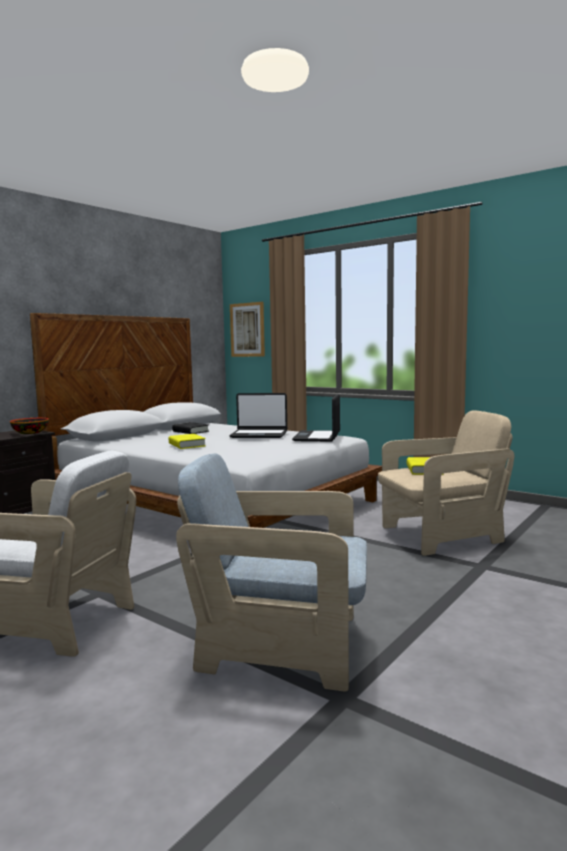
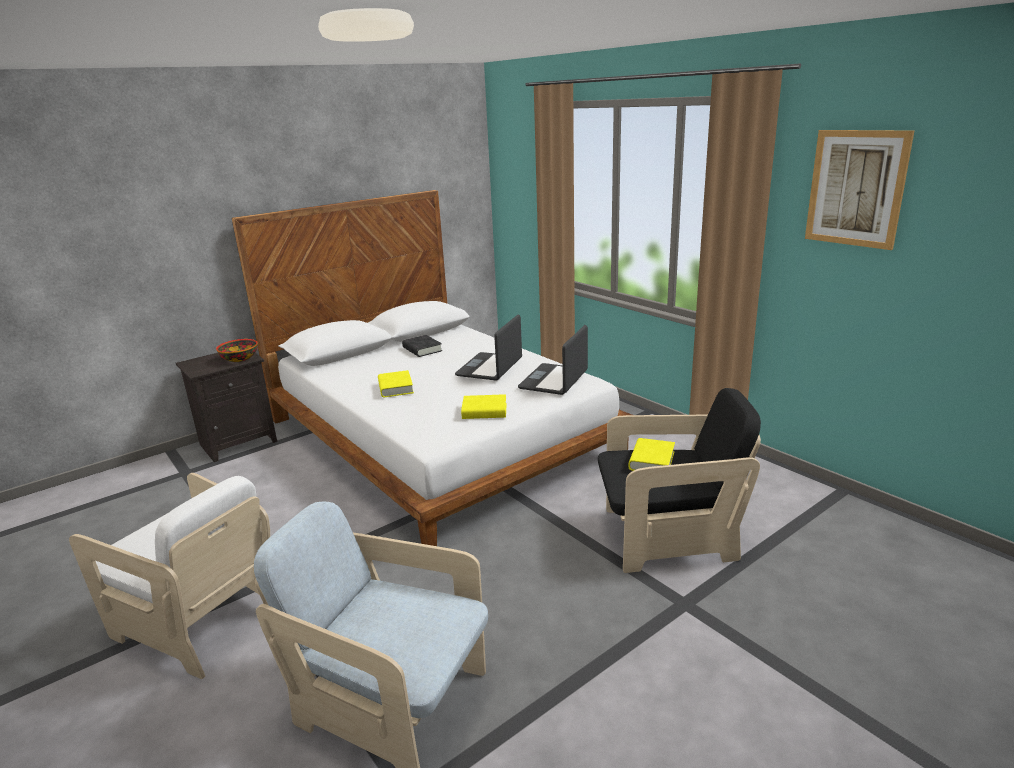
camera: 15 degrees right, 15 degrees up
laptop [229,393,287,438] -> laptop turned 90 degrees clockwise [455,315,522,381]
picture [230,302,265,357] -> picture moved to [805,130,914,250]
beige armchair [378,410,514,556] -> black armchair [598,388,761,573]
none -> yellow book [461,394,507,419]

